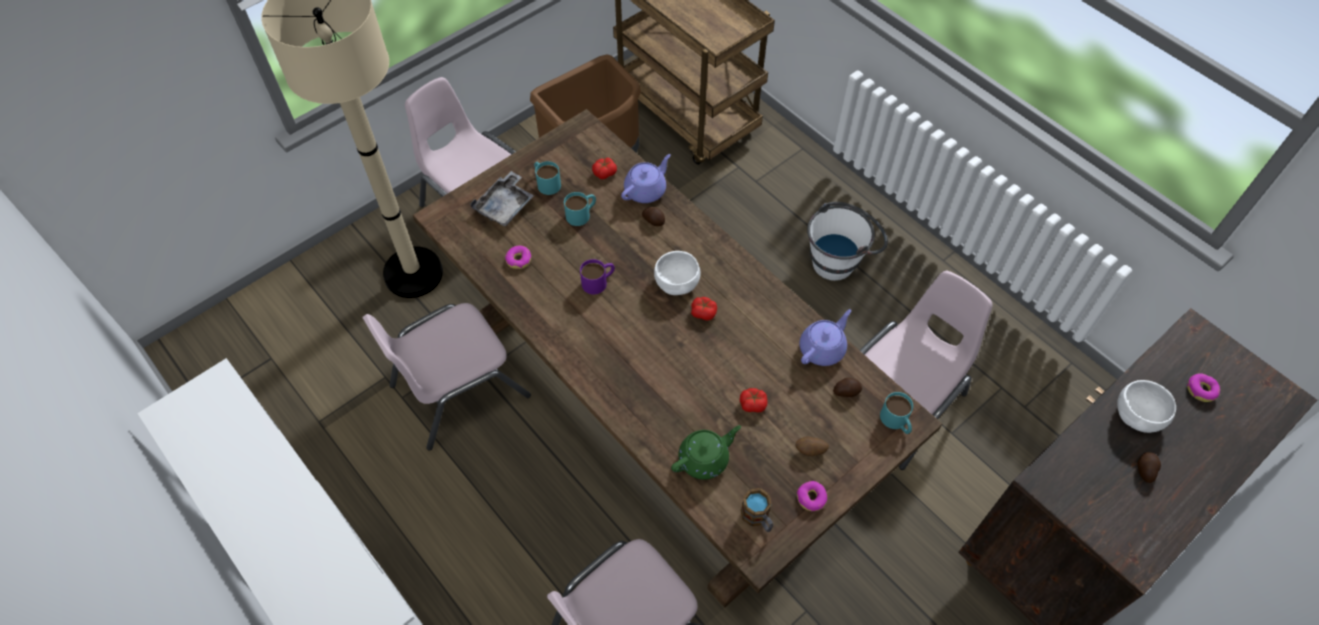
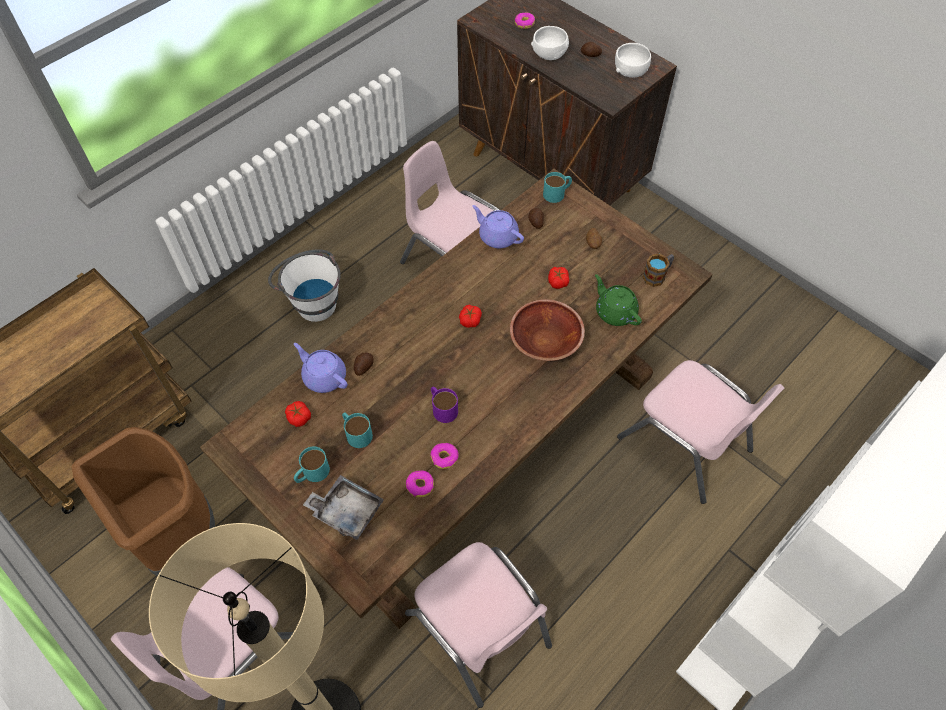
camera: 95 degrees left, 0 degrees up
white bowl [654,251,701,295] -> white bowl moved to [615,43,651,78]
donut [797,481,827,512] -> donut moved to [430,443,459,469]
none -> brown bowl [510,299,585,361]

